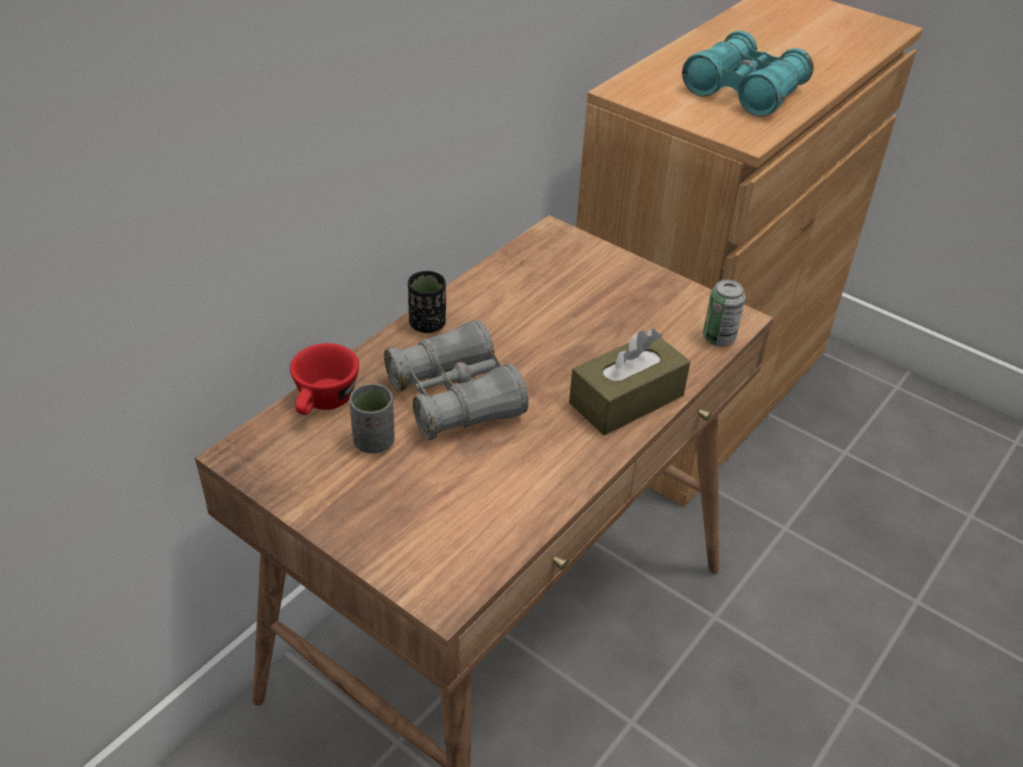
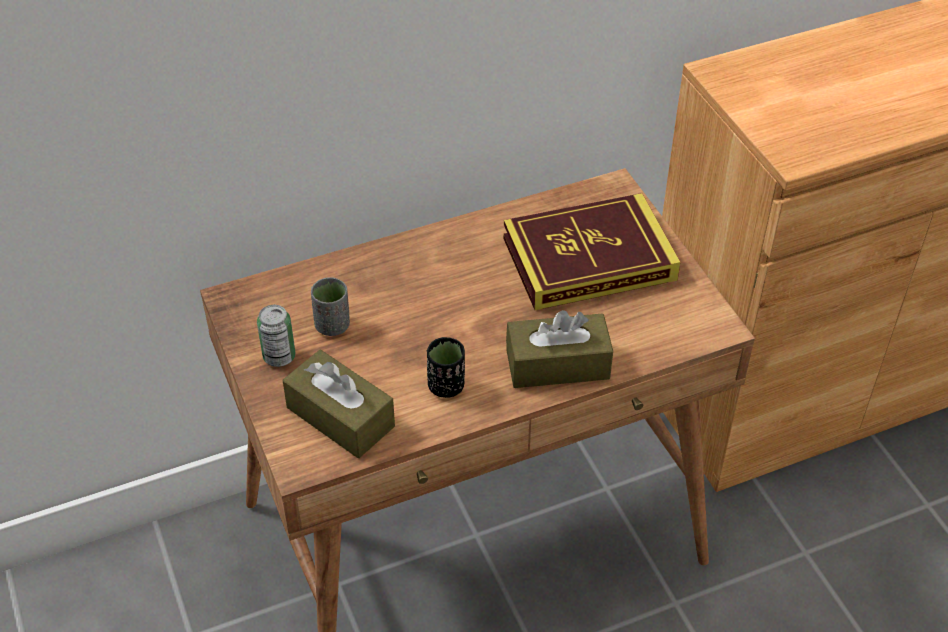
camera: 30 degrees right, 5 degrees up
red cup [290,343,359,415] -> none
grey binoculars [384,320,529,440] -> none
black cup [408,271,446,333] -> black cup moved to [427,337,465,398]
turquoise binoculars [682,31,814,116] -> none
can [703,280,745,346] -> can moved to [257,305,295,367]
none -> brown tissue box [283,350,395,458]
none -> book [503,193,680,310]

